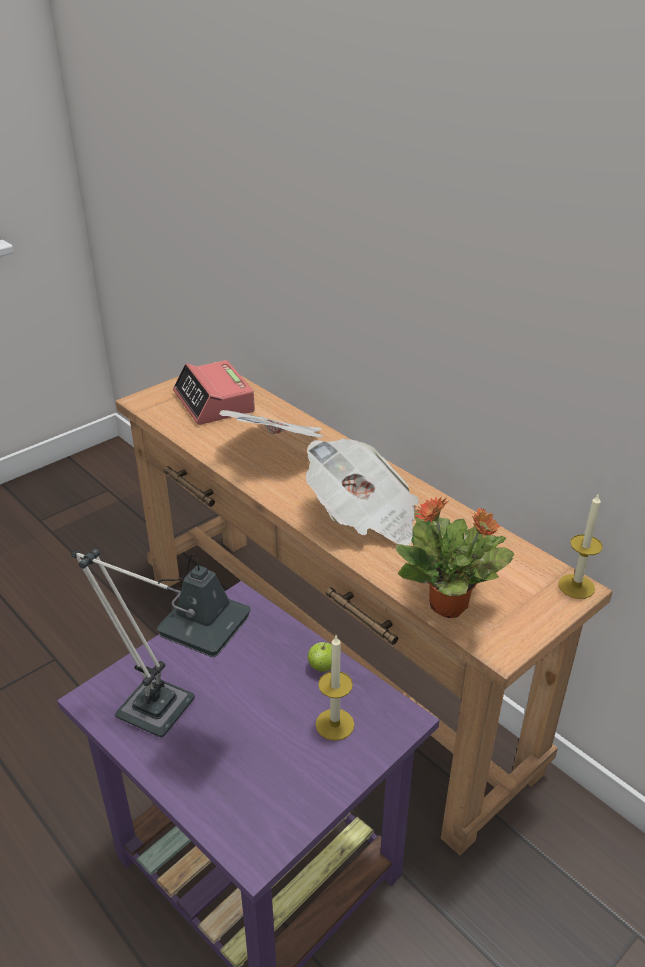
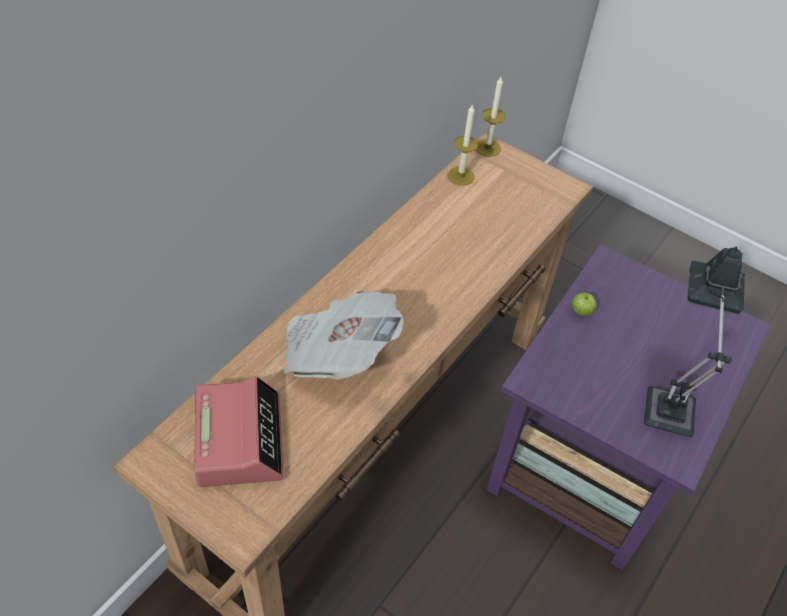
camera: 105 degrees left, 15 degrees up
alarm clock [173,360,255,425] -> alarm clock turned 60 degrees counterclockwise [194,376,284,487]
newspaper [305,439,419,546] -> none
candle [315,636,355,741] -> candle moved to [448,104,478,186]
potted plant [395,496,514,618] -> none

